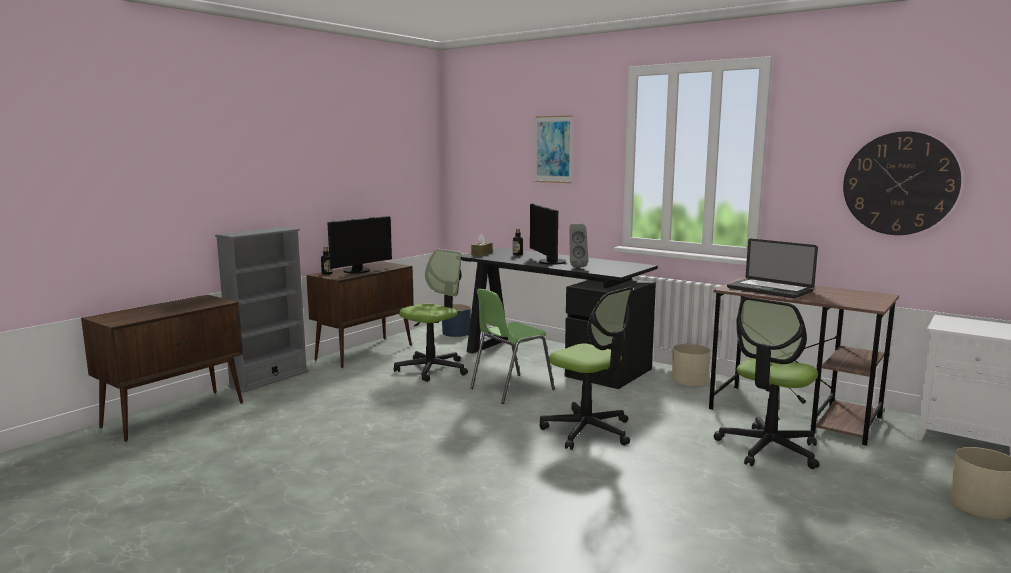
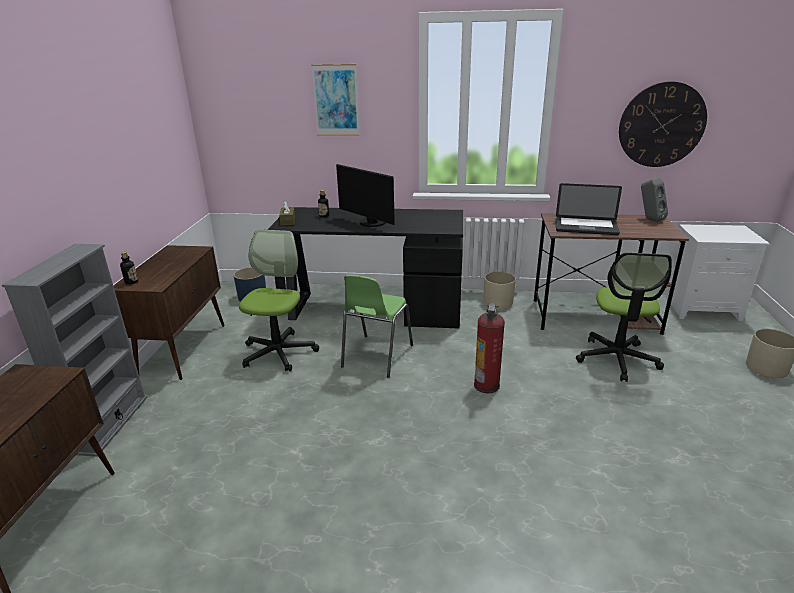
camera: 30 degrees left, 15 degrees up
monitor [327,216,392,273] -> none
office chair [540,287,633,450] -> fire extinguisher [474,303,505,393]
grey speaker [569,224,588,268] -> grey speaker moved to [641,178,668,221]

